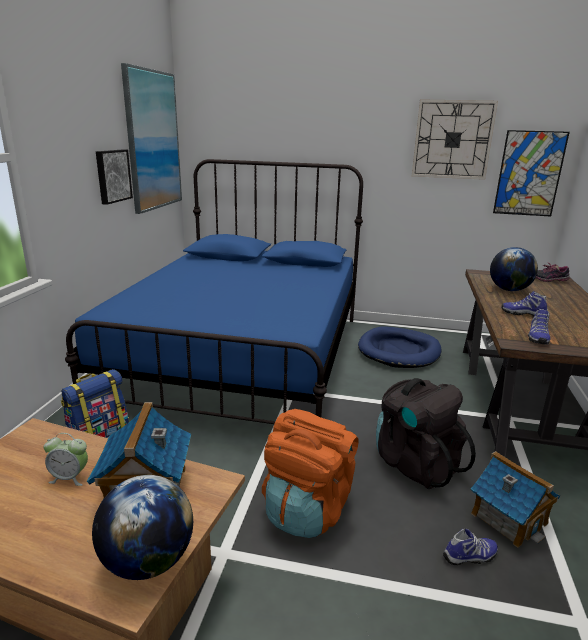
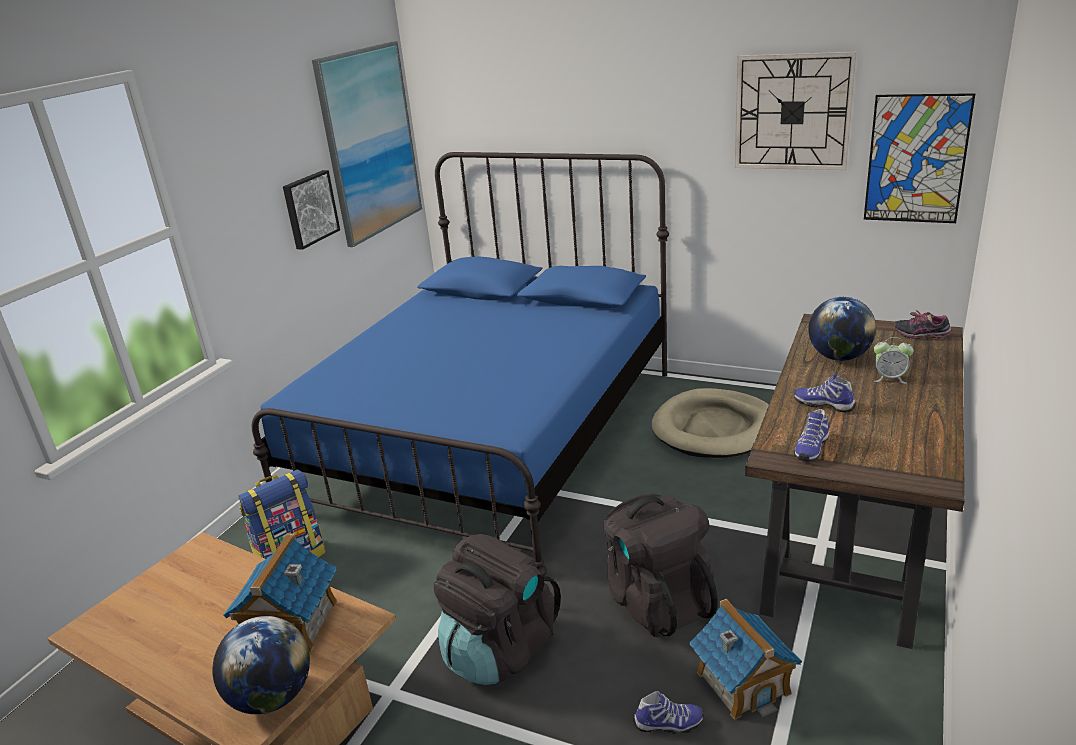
camera: 15 degrees right, 5 degrees up
alarm clock [44,433,88,486] -> alarm clock moved to [874,337,914,384]
orange backpack [262,409,358,538] -> black backpack [434,534,561,685]
blue dog bed [358,326,442,368] -> beige dog bed [652,388,769,458]

